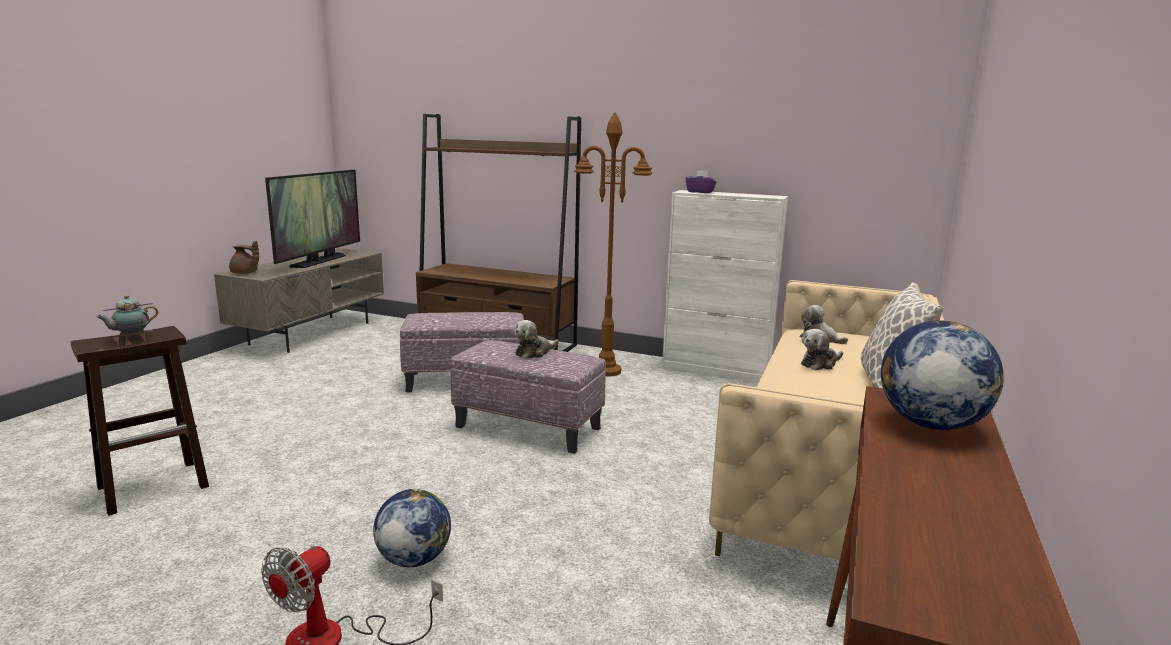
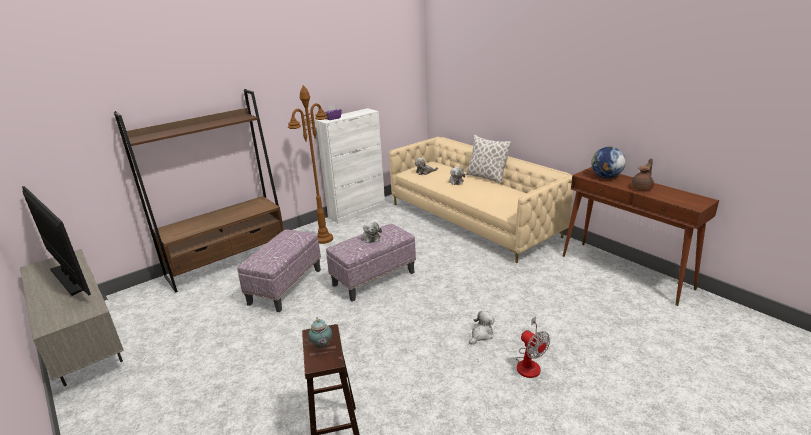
camera: 60 degrees left, 10 degrees up
brown teapot [229,241,259,274] -> brown teapot moved to [631,159,654,191]
globe [373,489,451,567] -> plush toy [469,311,495,344]

